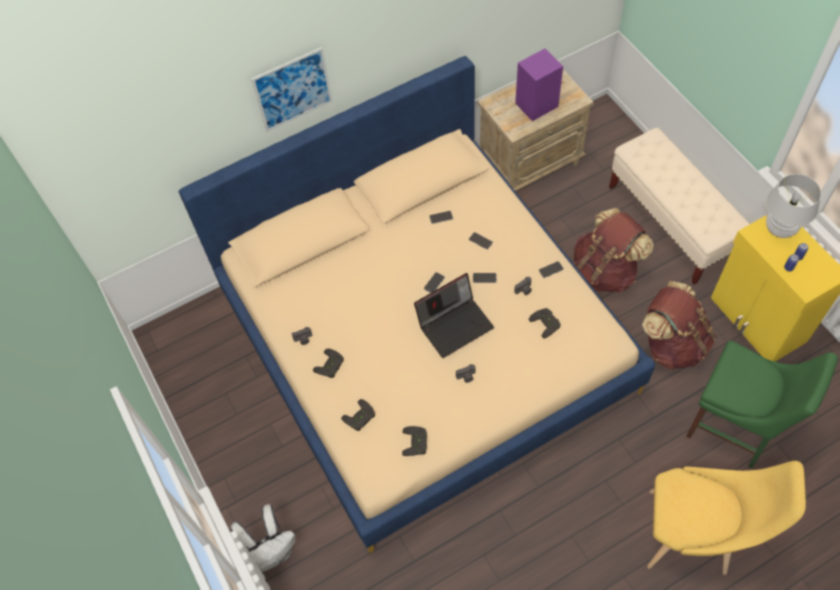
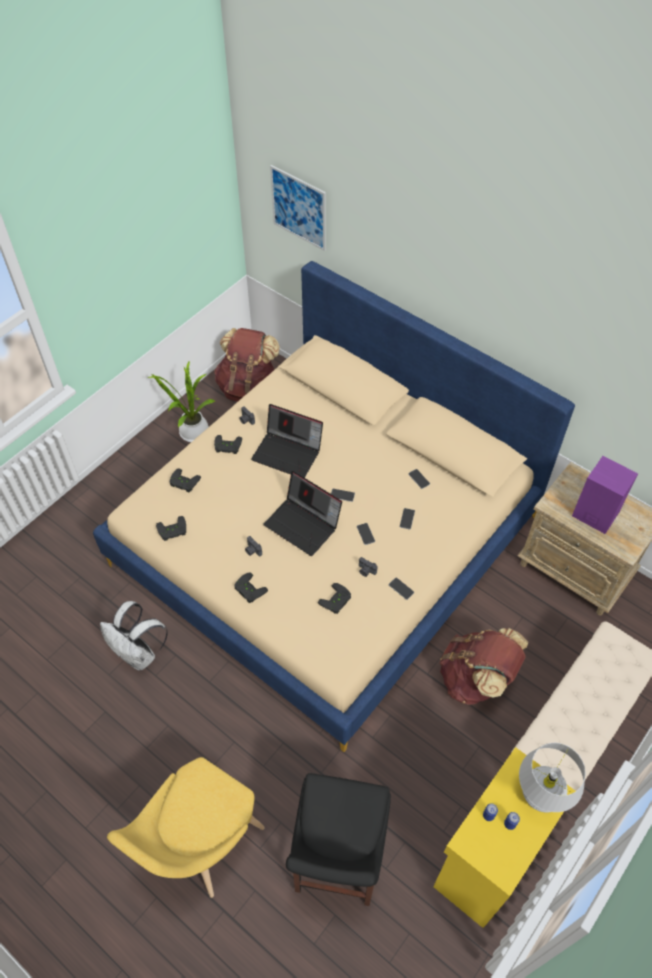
camera: 65 degrees right, 5 degrees down
white backpack [230,504,296,572] -> white backpack moved to [100,601,168,671]
picture [251,47,332,132] -> picture moved to [270,165,326,251]
brown backpack [642,281,716,370] -> brown backpack moved to [215,328,280,402]
yellow chair [647,461,806,575] -> yellow chair turned 45 degrees clockwise [107,757,265,898]
green chair [686,341,838,469] -> black chair [286,773,391,906]
none -> potted plant [148,360,216,442]
none -> black game controller [234,572,268,603]
none -> laptop [251,404,323,478]

